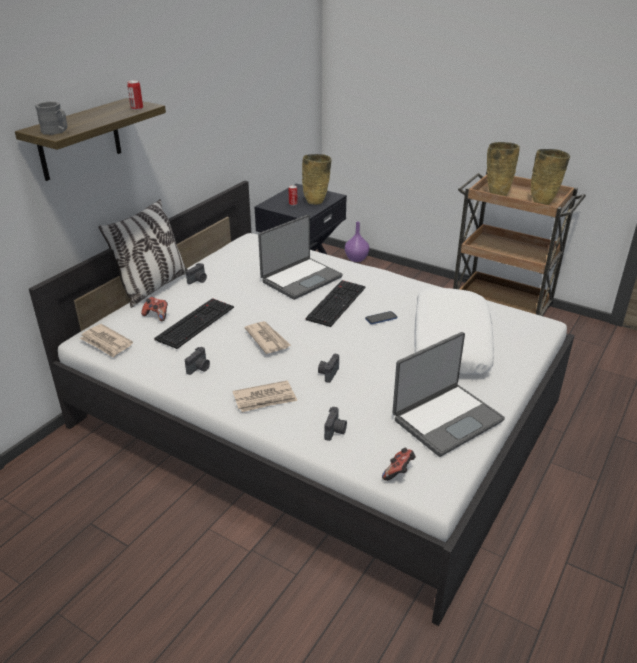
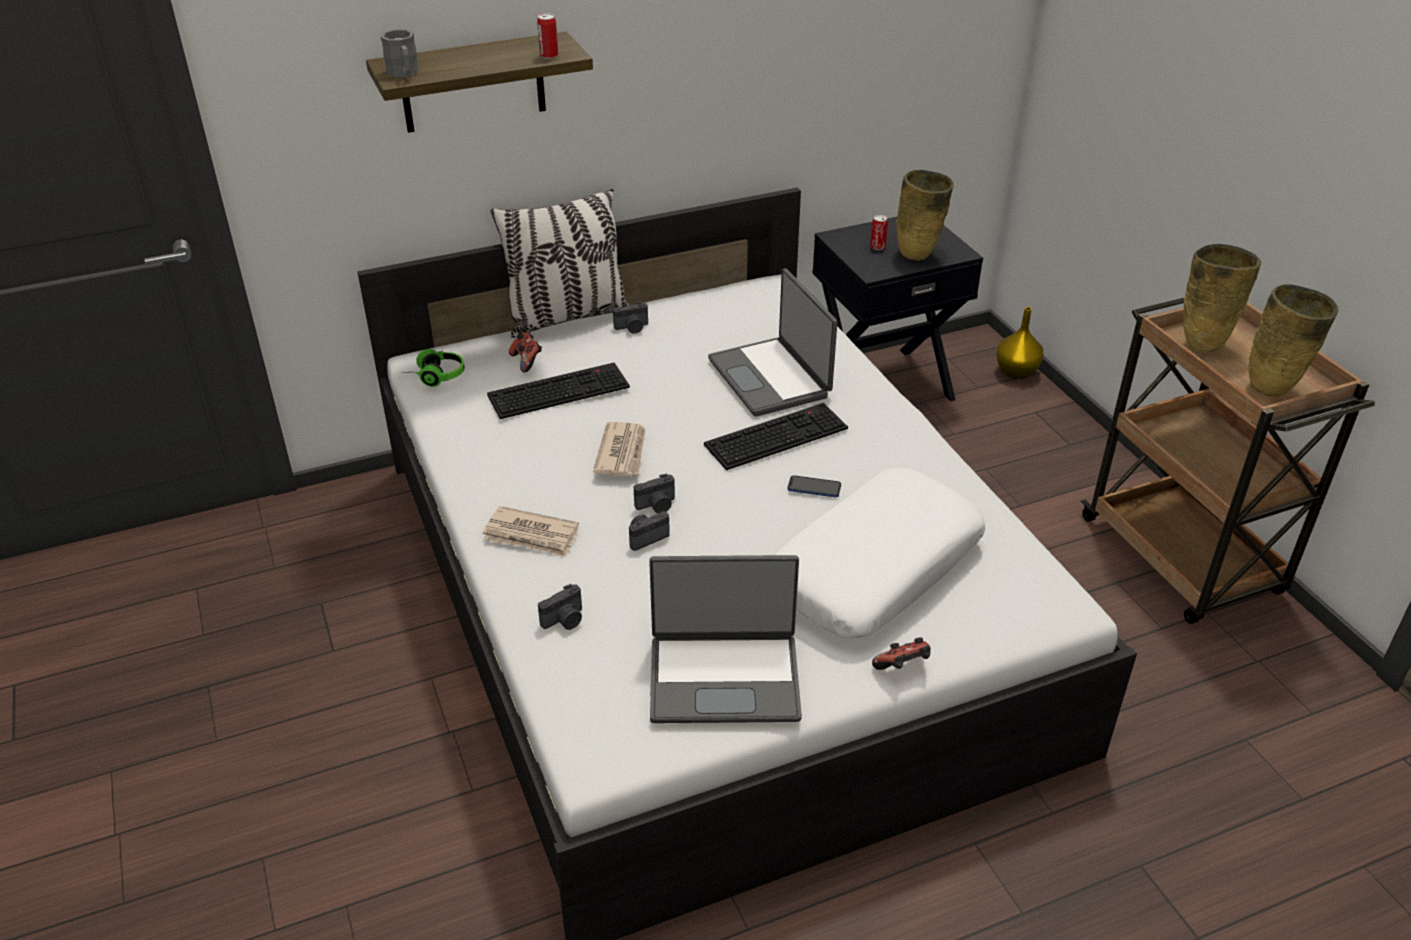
camera: 35 degrees right, 5 degrees up
newspaper [79,324,133,358] -> headphones [402,349,465,387]
camera [185,347,210,375] -> camera moved to [634,474,675,513]
laptop [258,215,343,300] -> laptop turned 75 degrees clockwise [708,268,837,417]
purple vase [345,222,369,262] -> yellow vase [996,307,1044,379]
game controller [382,448,416,481] -> game controller moved to [872,637,931,670]

